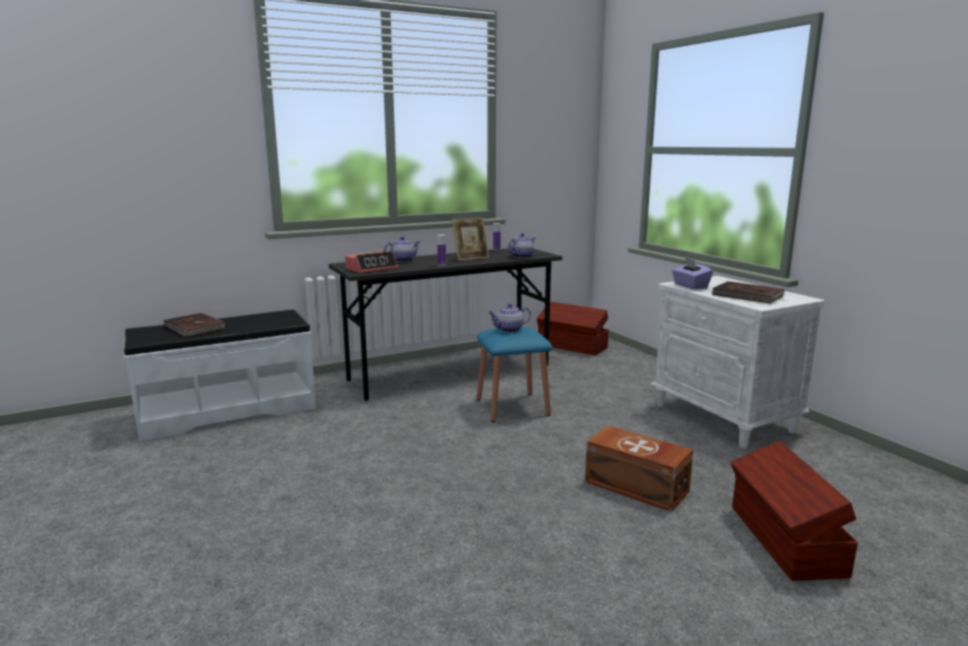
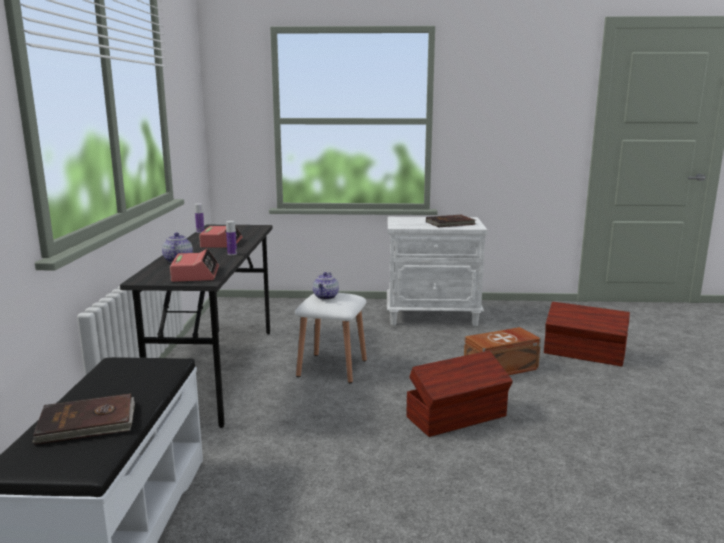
camera: 60 degrees left, 0 degrees up
picture frame [452,218,489,261] -> alarm clock [199,226,242,247]
blue stool [476,327,552,422] -> white stool [295,293,367,384]
teapot [508,233,535,258] -> none
brown storage box [537,302,609,356] -> brown storage box moved to [407,351,513,437]
purple tissue box [672,258,713,289] -> none

